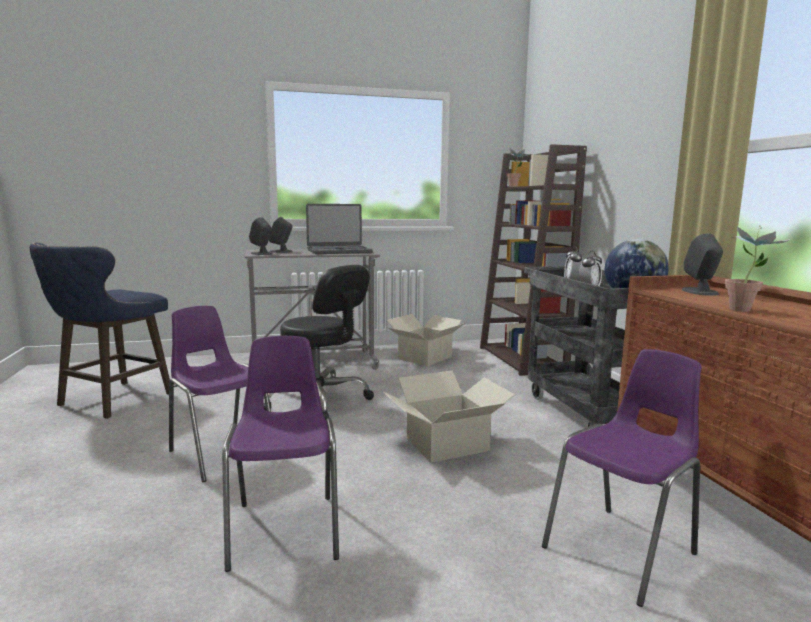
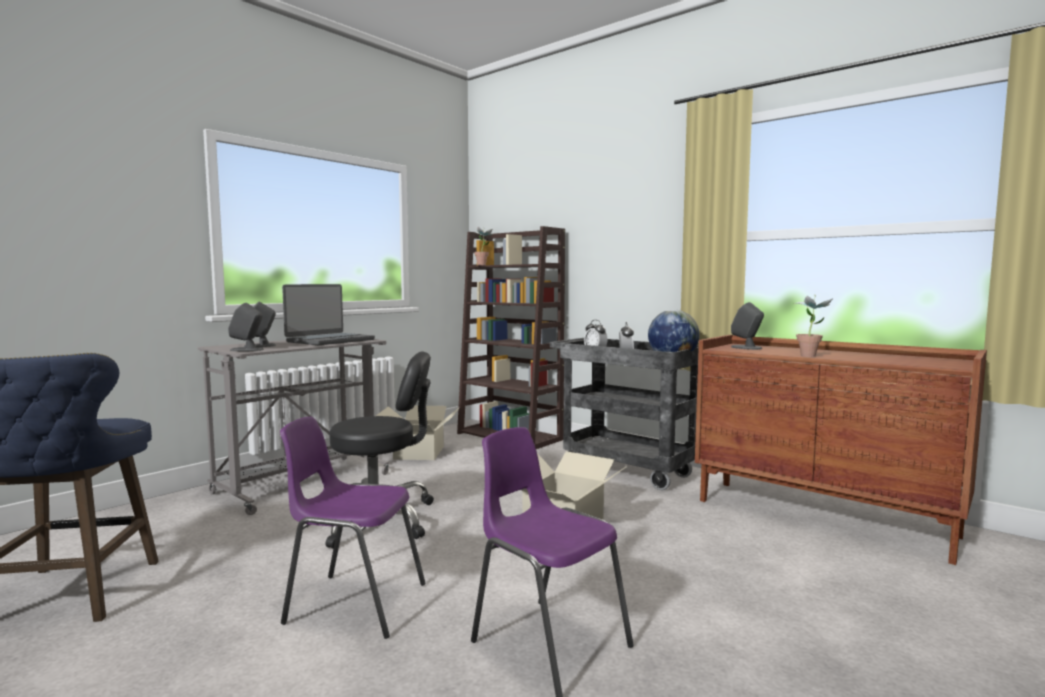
camera: 35 degrees left, 5 degrees down
purple chair [542,349,701,607] -> none

